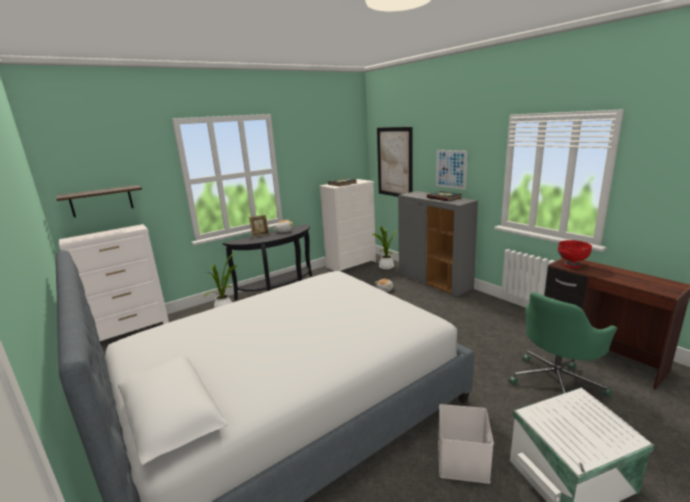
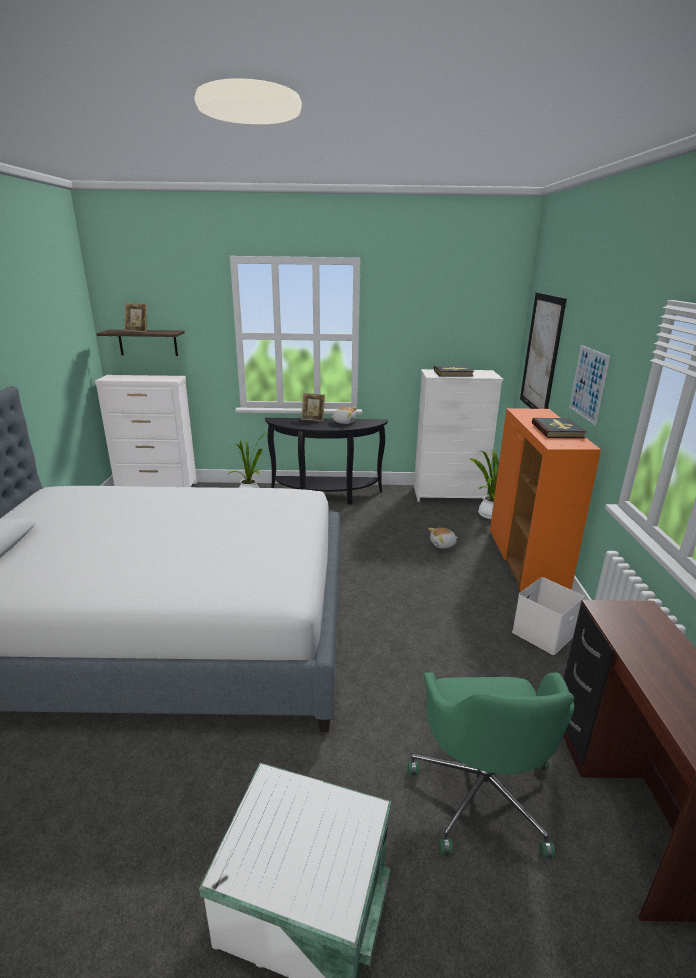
camera: 35 degrees right, 5 degrees up
grey cabinet [398,191,478,297] -> orange cabinet [490,408,601,597]
white storage box [438,404,494,484] -> white storage box moved to [512,577,584,655]
green office chair [509,292,617,397] -> green office chair turned 90 degrees counterclockwise [408,672,574,858]
red bowl [558,240,592,268] -> none
none -> picture frame [124,303,147,332]

